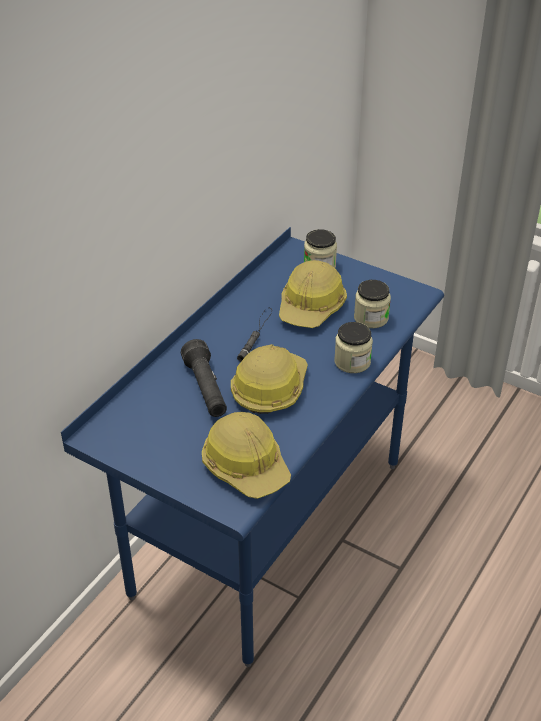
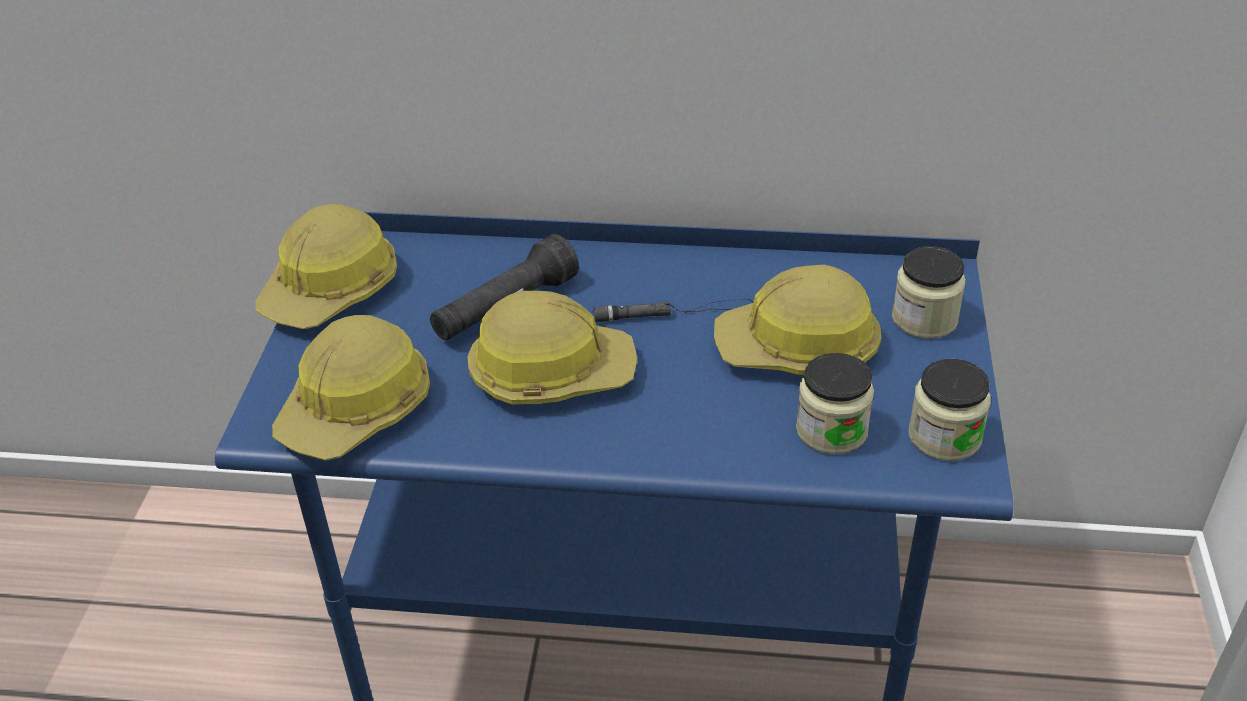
camera: 65 degrees right, 0 degrees up
jar [334,322,373,373] -> jar moved to [908,359,991,461]
none -> hard hat [256,204,397,329]

